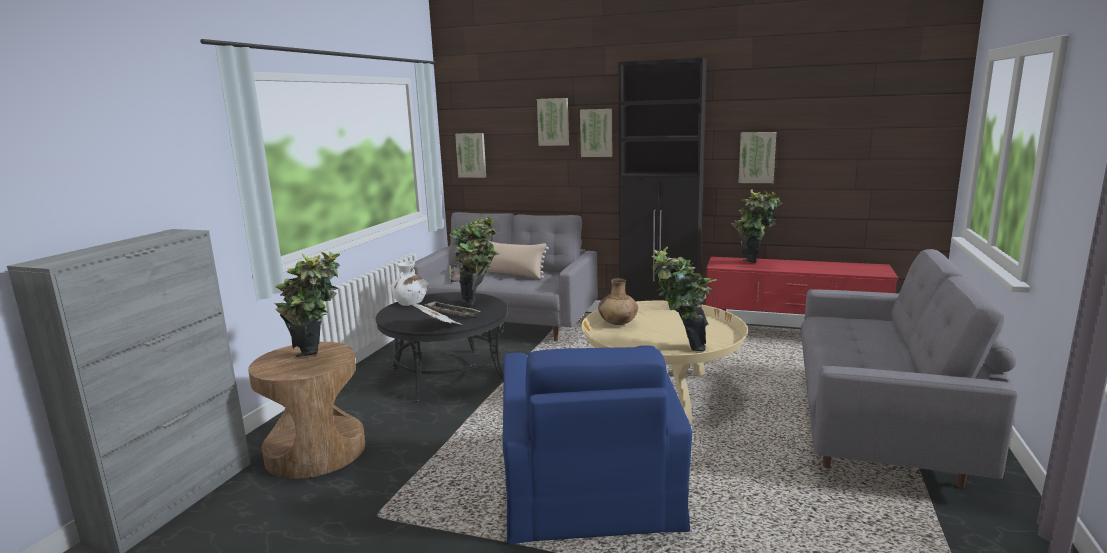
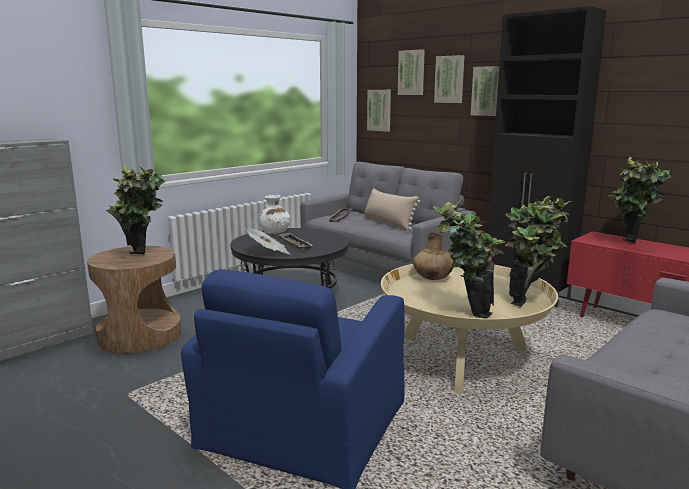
camera: 25 degrees right, 0 degrees up
potted plant [449,216,499,306] -> potted plant moved to [505,196,571,307]
picture [738,132,776,183] -> picture moved to [398,49,425,95]

